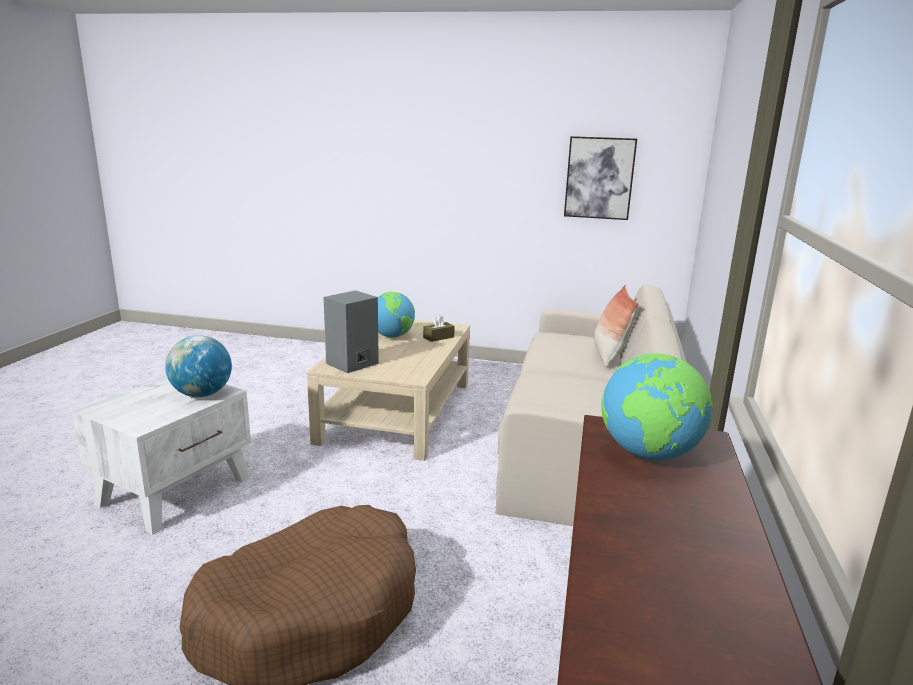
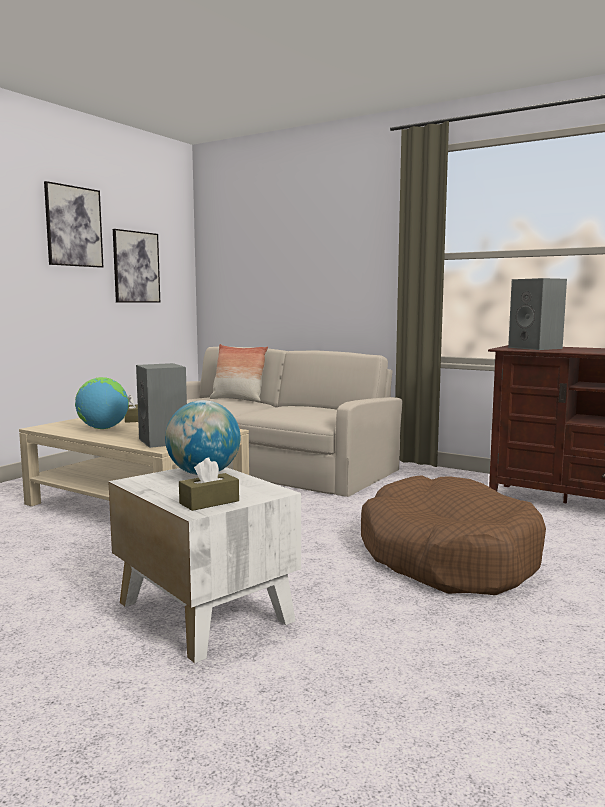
camera: 70 degrees left, 10 degrees down
globe [601,353,713,460] -> grey speaker [508,278,567,350]
none -> picture [44,181,103,268]
none -> brown tissue box [179,458,239,511]

